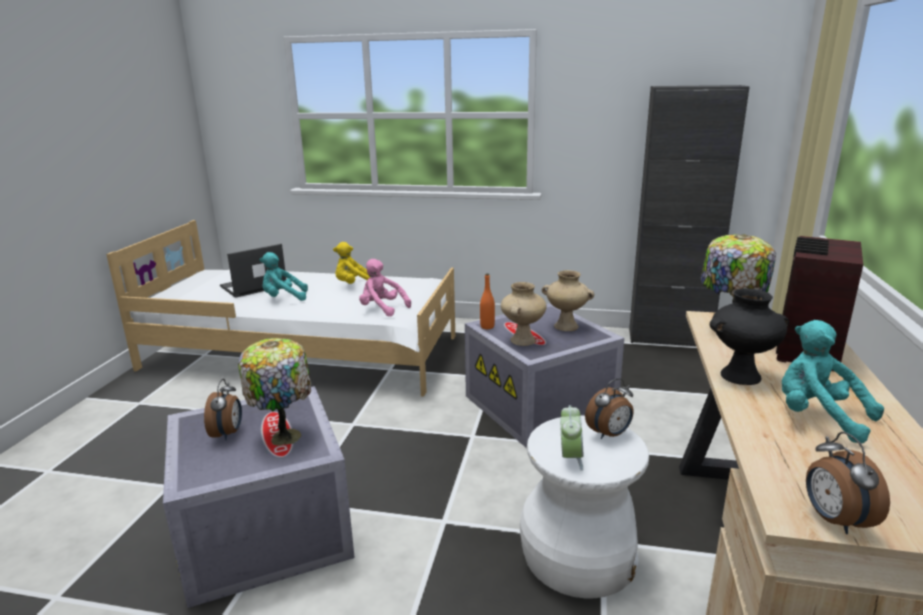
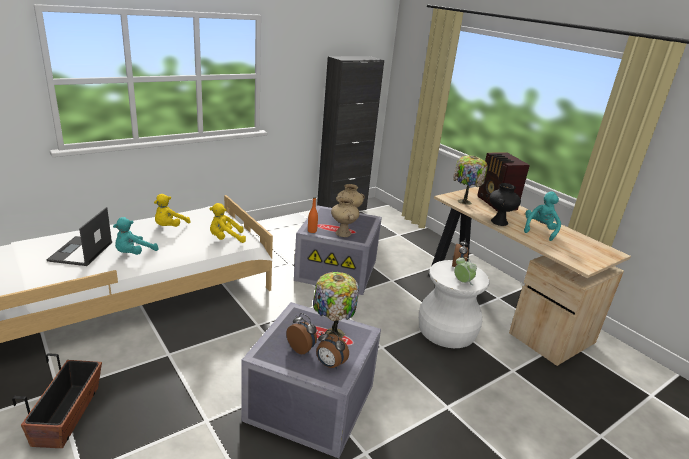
camera: 50 degrees left, 5 degrees up
pink plush toy [359,259,411,316] -> yellow plush toy [209,203,246,243]
turquoise plush toy [782,320,884,444] -> turquoise plush toy turned 120 degrees clockwise [524,191,561,241]
alarm clock [806,432,890,534] -> alarm clock moved to [316,330,349,370]
none -> planter [12,353,102,448]

